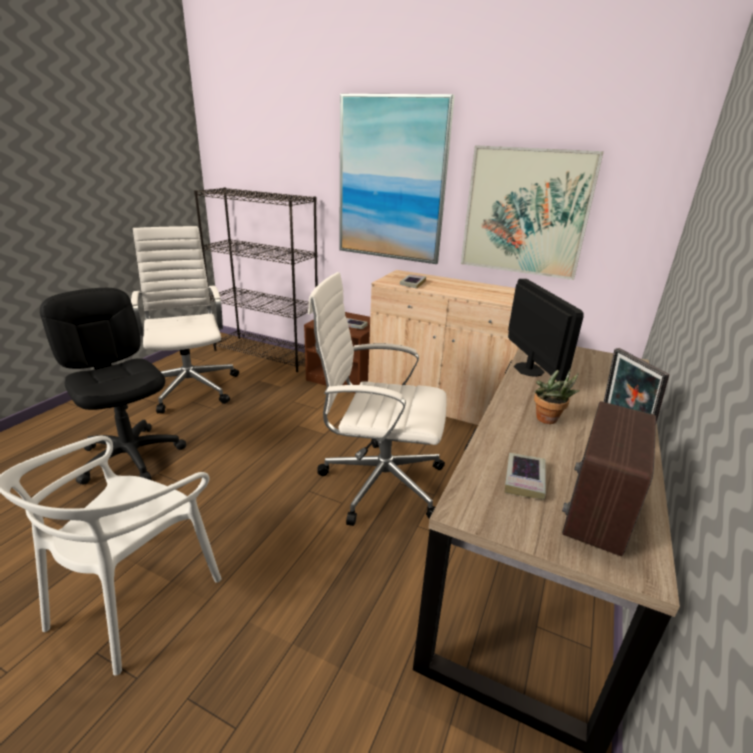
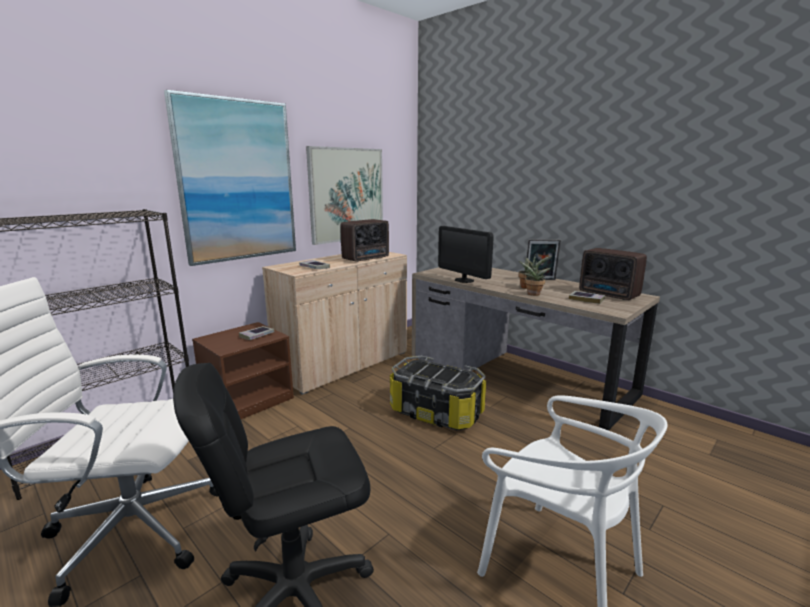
camera: 70 degrees left, 10 degrees down
white office chair [308,272,447,526] -> storage box [390,356,486,430]
monitor [508,279,584,381] -> monitor turned 135 degrees counterclockwise [438,226,494,283]
none -> radio [340,219,389,262]
none -> potted plant [519,260,551,296]

